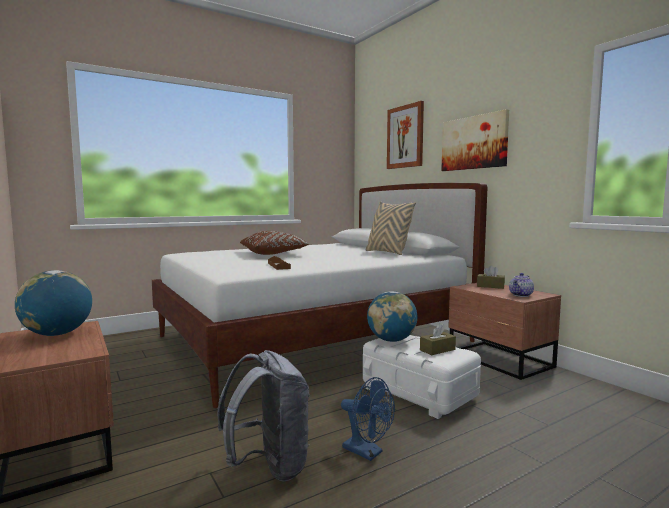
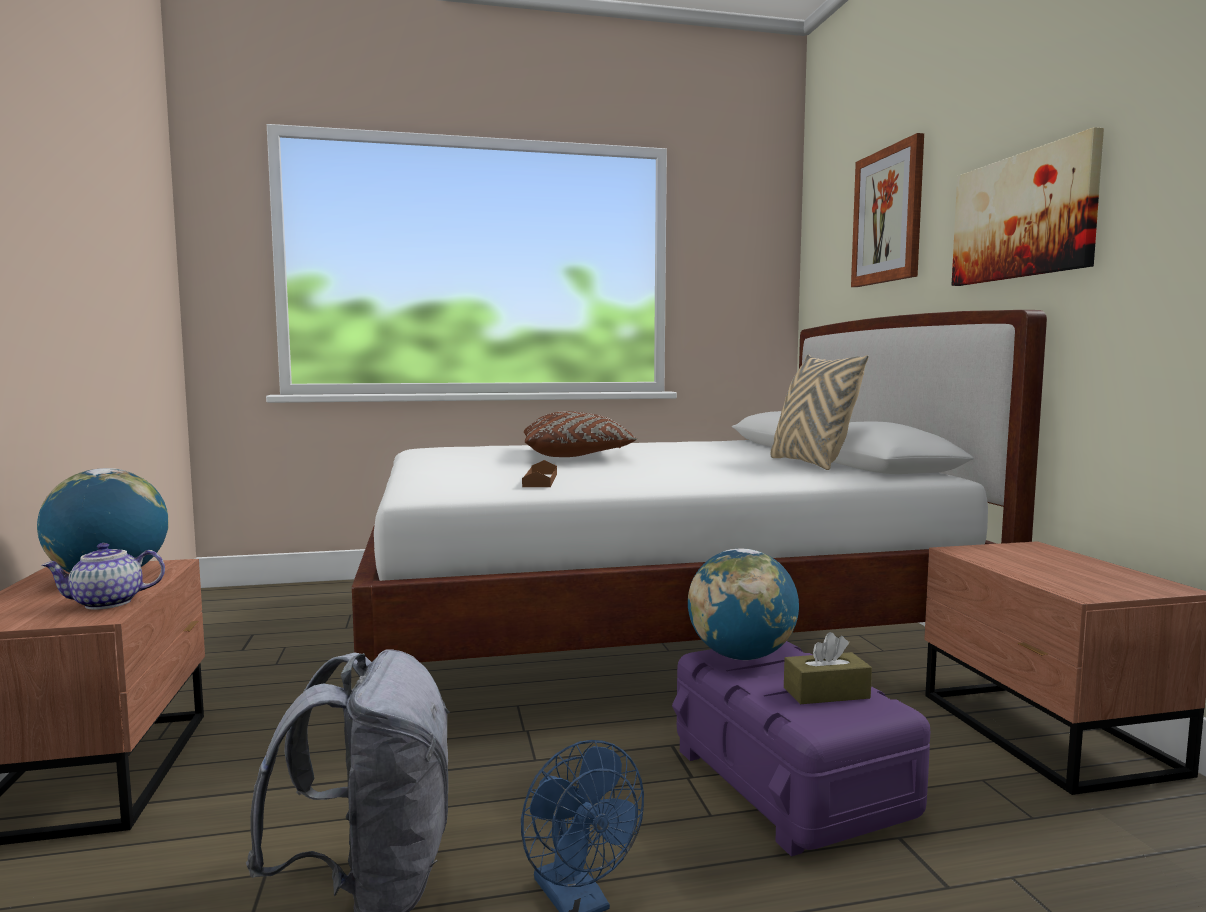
camera: 20 degrees right, 0 degrees up
white storage box [363,335,481,419] -> purple storage box [672,641,930,856]
brown tissue box [477,265,505,289] -> none
teapot [509,273,534,297] -> teapot moved to [41,543,165,610]

